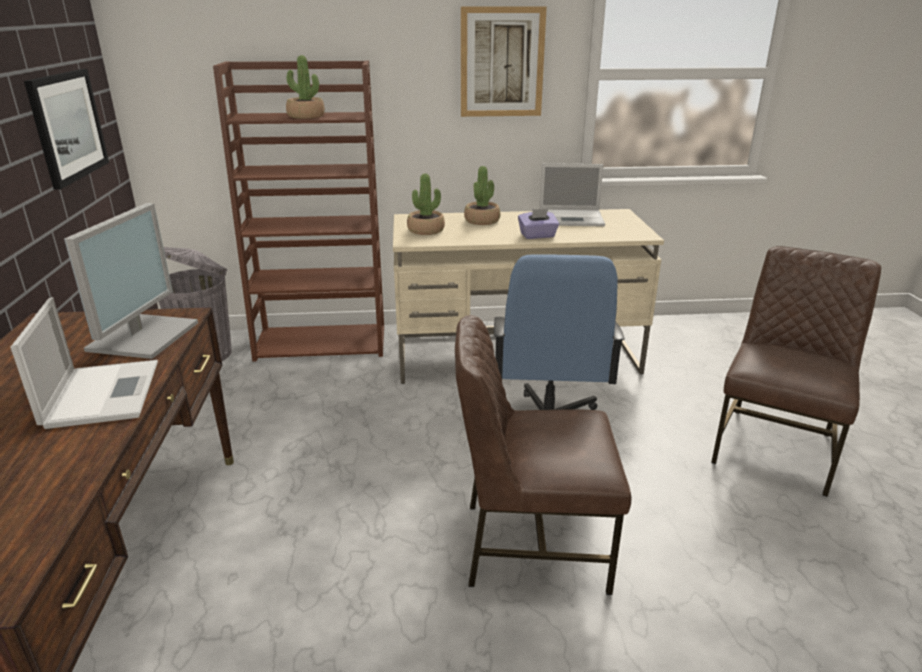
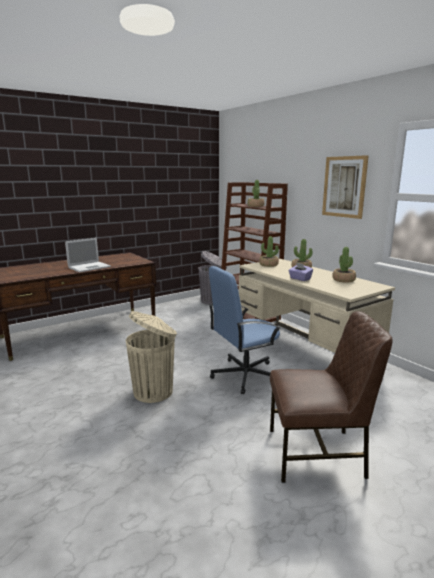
camera: 60 degrees right, 10 degrees down
picture [24,69,109,190] -> none
monitor [64,203,198,359] -> none
brown chair [455,315,632,595] -> beige trash can [126,311,177,403]
laptop [539,163,605,227] -> potted plant [332,247,356,283]

